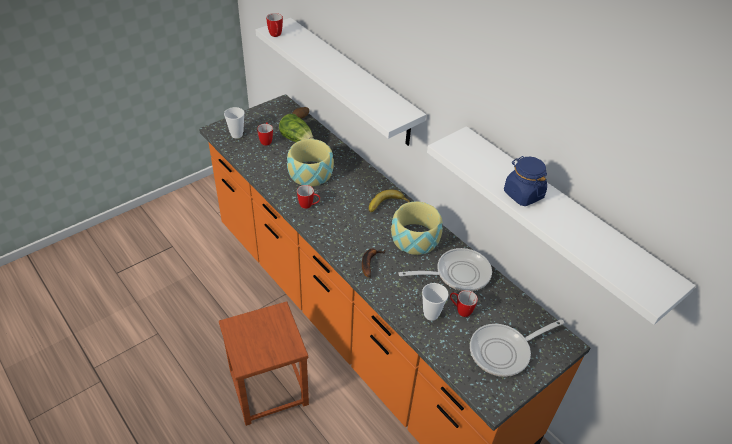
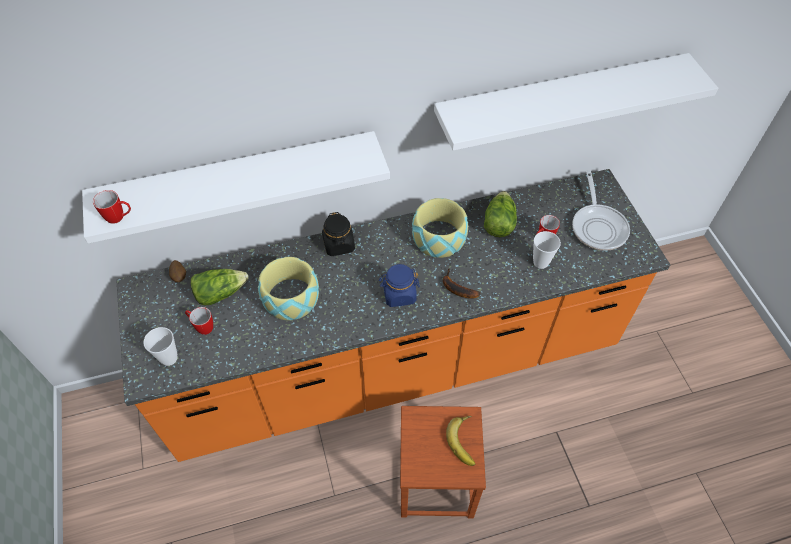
camera: 65 degrees left, 10 degrees up
mug [297,185,320,209] -> none
banana [369,190,410,213] -> banana moved to [446,416,475,466]
frying pan [398,248,492,291] -> lettuce [484,191,517,237]
blue jar [504,156,547,206] -> blue jar moved to [379,264,420,307]
none -> black jar [322,212,355,256]

